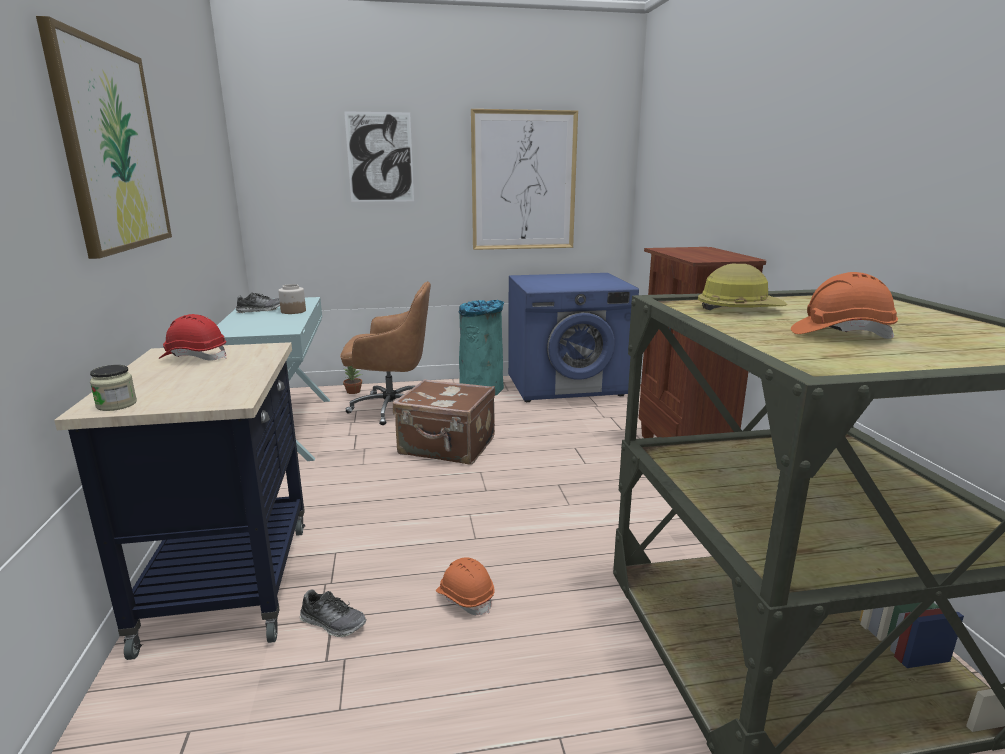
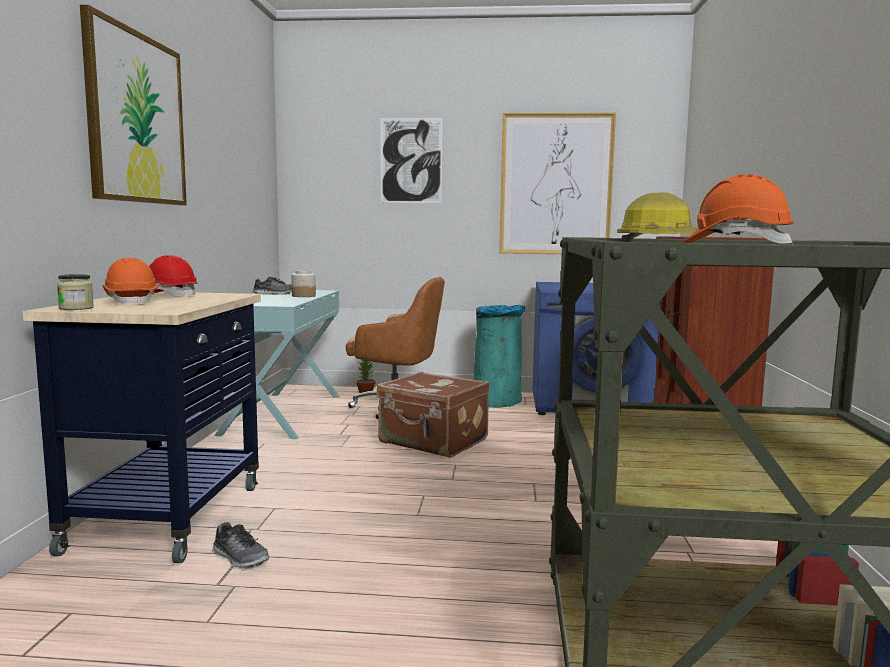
camera: 15 degrees right, 10 degrees down
orange hard hat [436,557,494,615] -> orange hard hat moved to [103,258,158,305]

